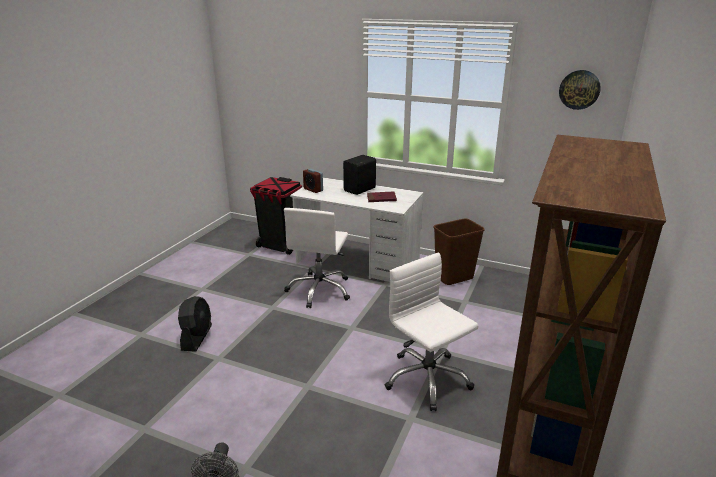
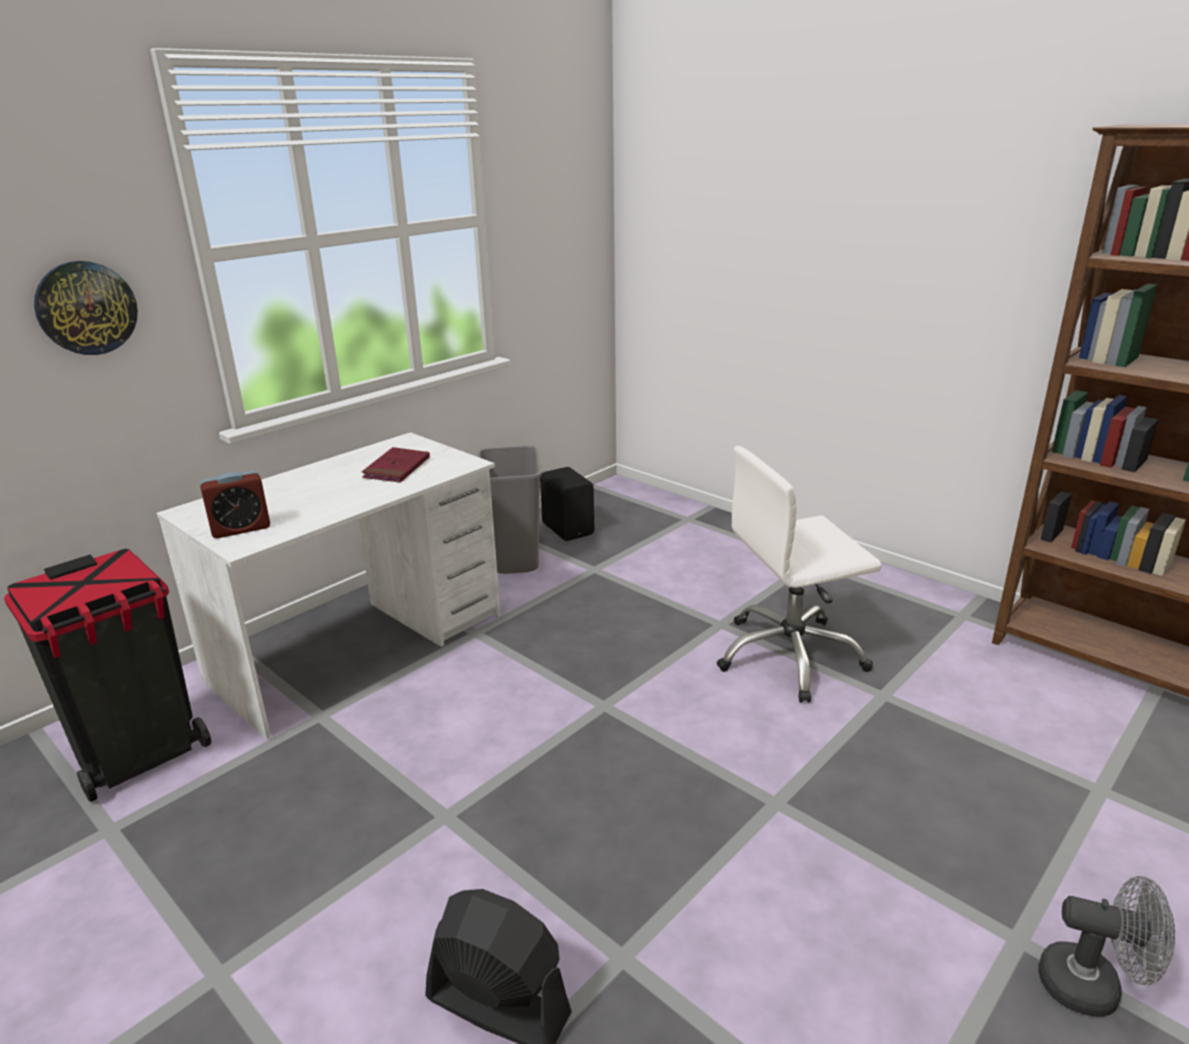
camera: 70 degrees left, 0 degrees up
white office chair [284,208,350,308] -> none
black speaker [343,155,376,195] -> black speaker moved to [540,467,594,541]
brown trash can [433,218,485,285] -> grey trash can [478,445,542,574]
wall clock [559,70,601,110] -> wall clock moved to [34,261,138,355]

